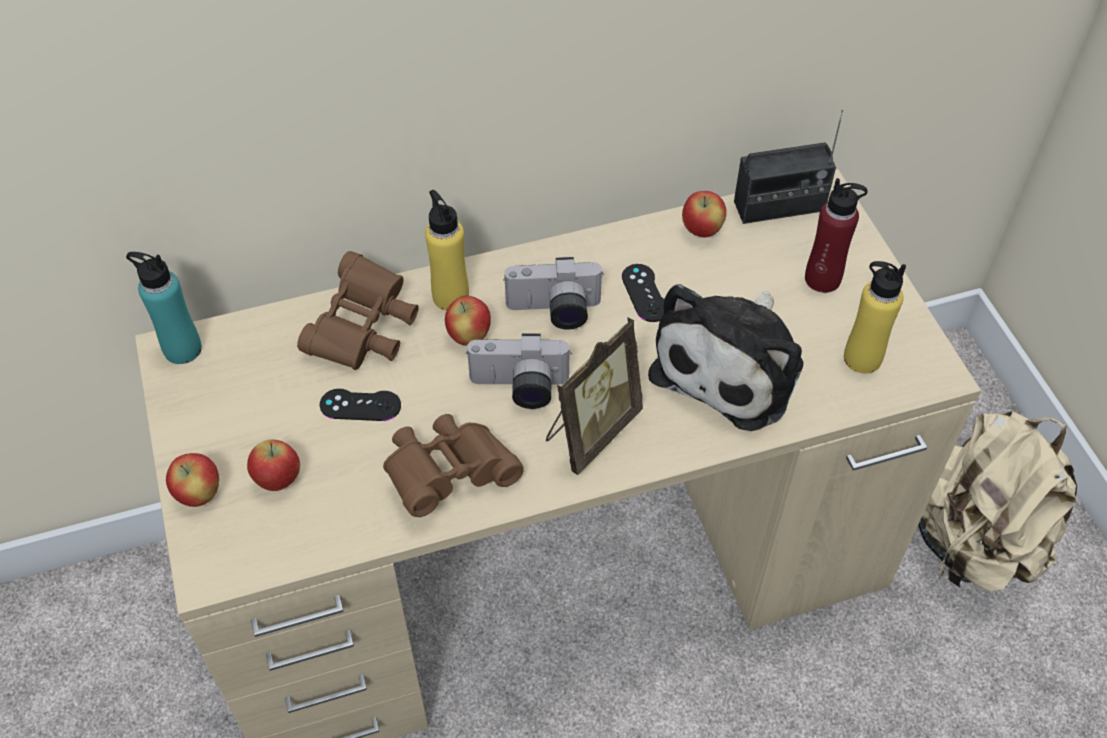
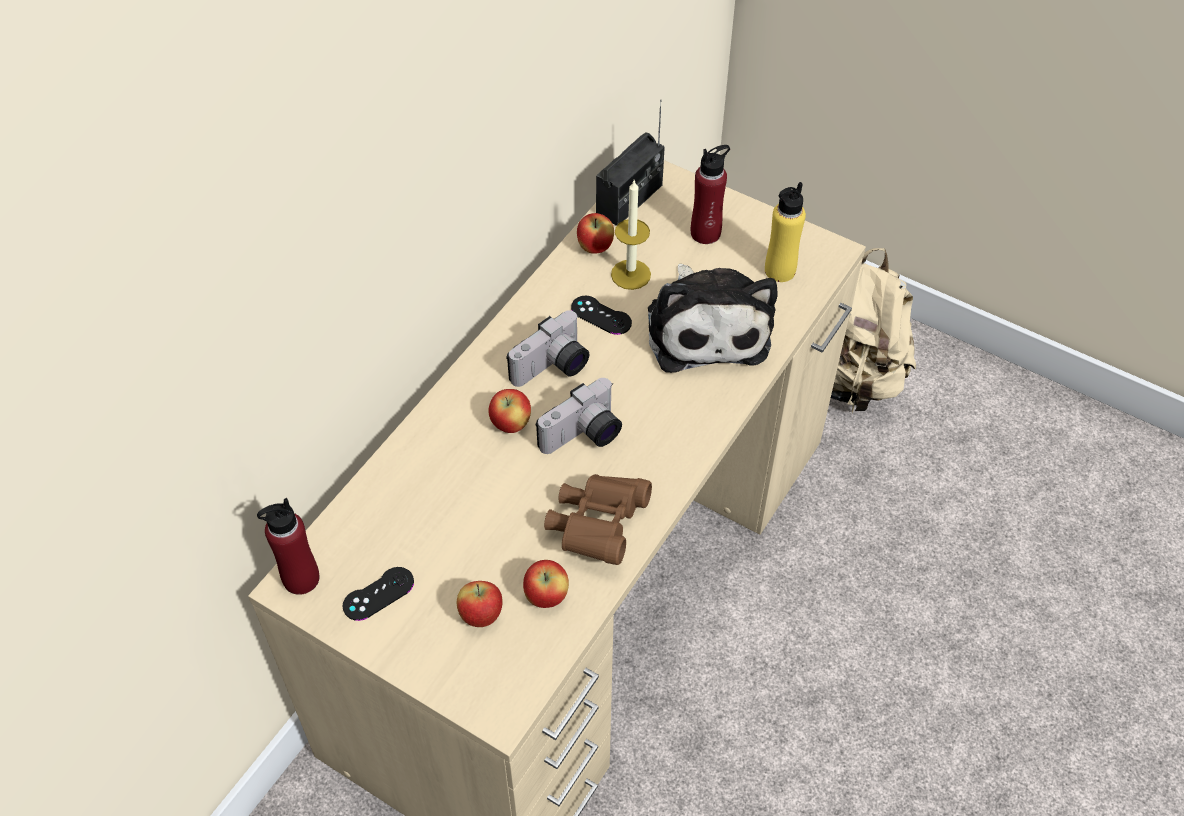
camera: 40 degrees left, 0 degrees up
turquoise bottle [126,252,202,364] -> red bottle [257,498,320,595]
apple [166,453,219,507] -> apple moved to [523,560,569,608]
brown binoculars [297,251,419,370] -> none
black game controller [320,389,401,421] -> black game controller moved to [343,567,414,621]
yellow bottle [425,190,469,311] -> none
picture frame [546,318,643,475] -> none
none -> candle [611,181,651,290]

